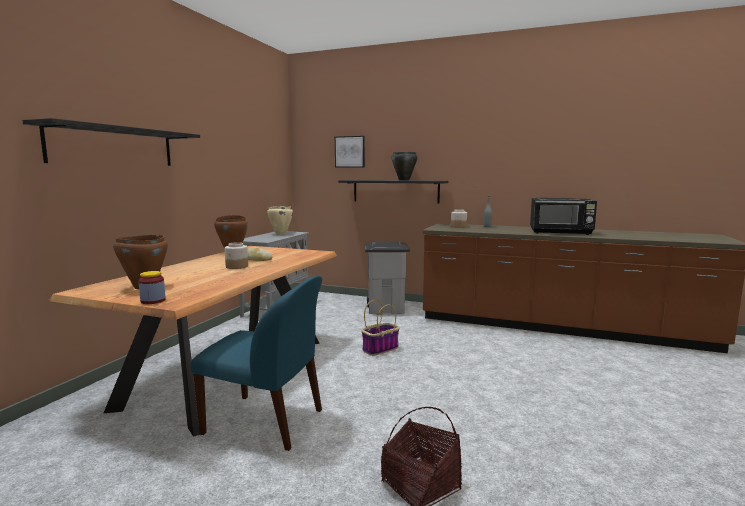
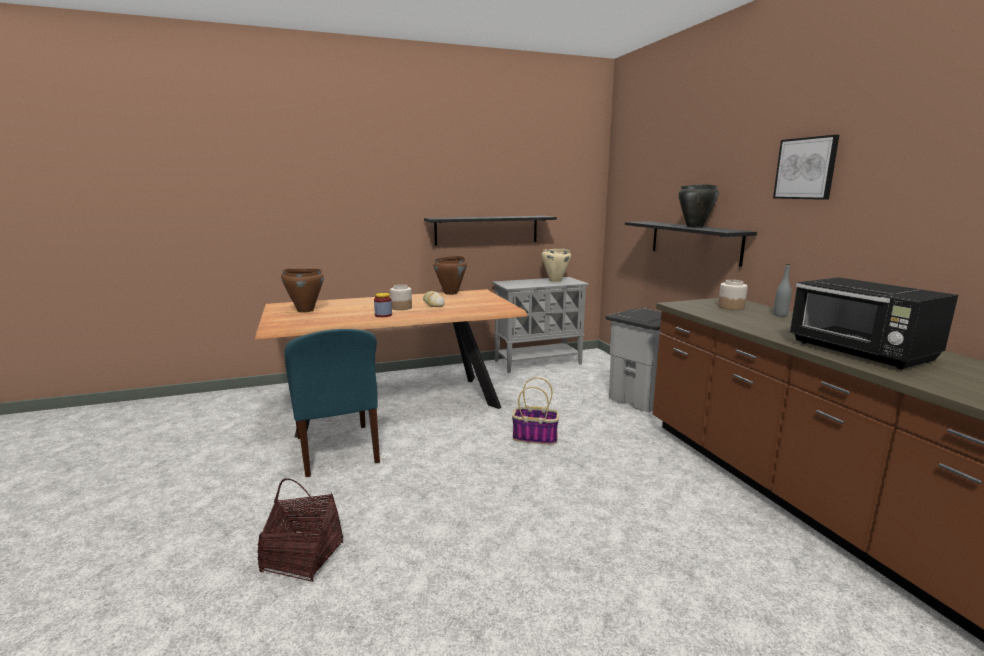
camera: 50 degrees right, 5 degrees up
black shelf [22,118,200,166] -> black shelf moved to [424,216,557,245]
jar [138,271,166,304] -> jar moved to [374,293,392,317]
picture [335,136,365,168] -> picture moved to [773,135,839,200]

